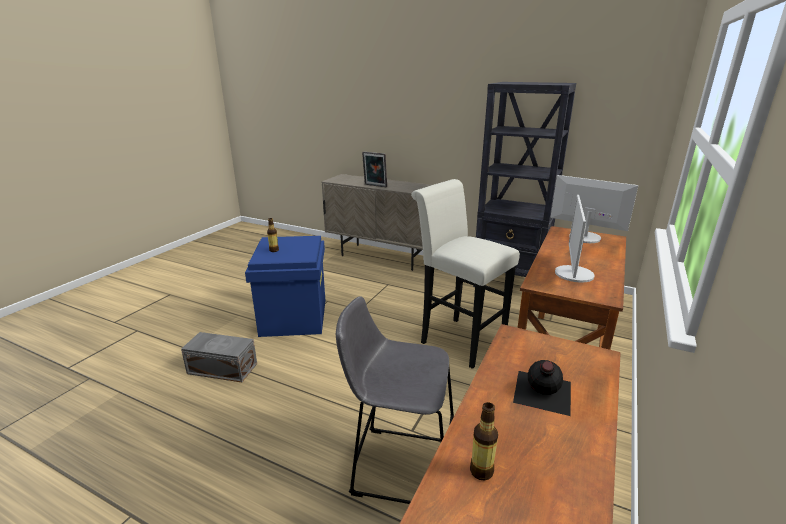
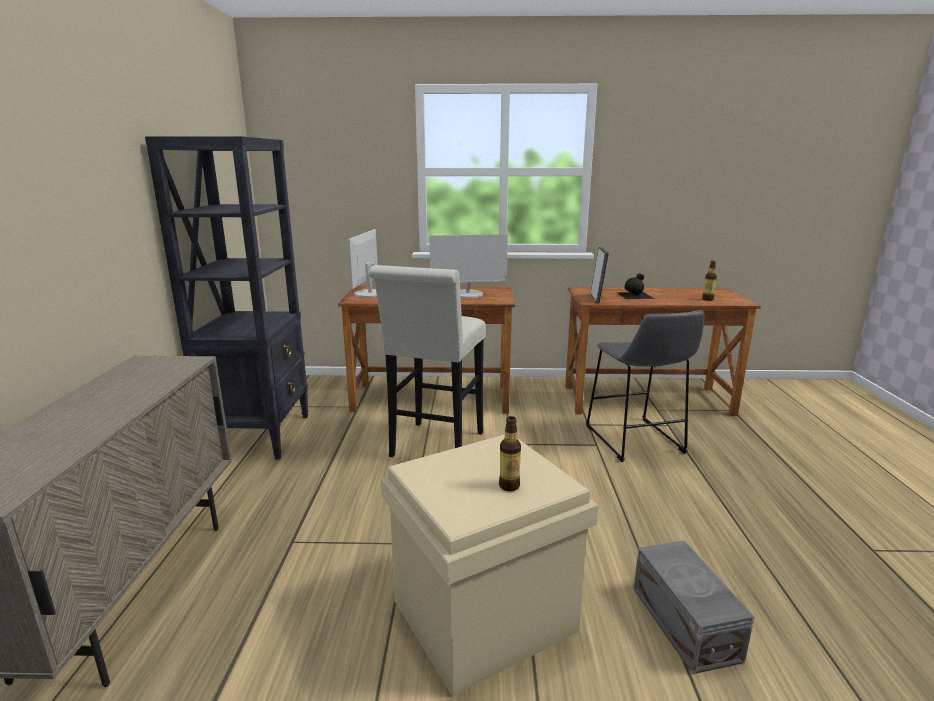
camera: 115 degrees left, 5 degrees down
blue storage box [245,236,325,337] -> beige storage box [381,435,599,697]
picture frame [362,152,387,187] -> picture frame moved to [591,247,609,303]

